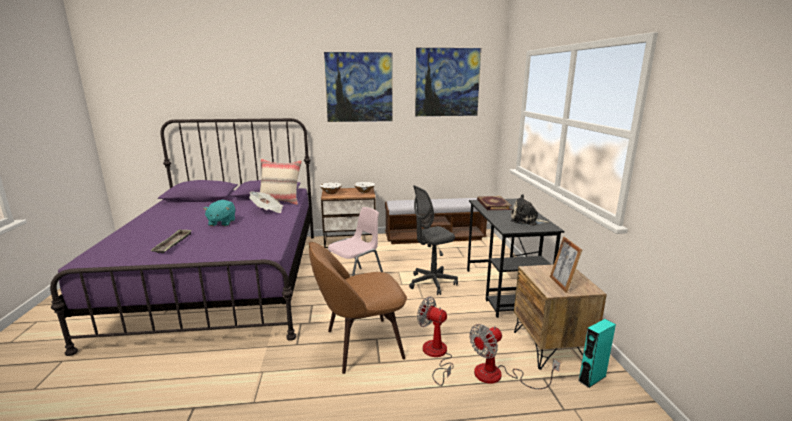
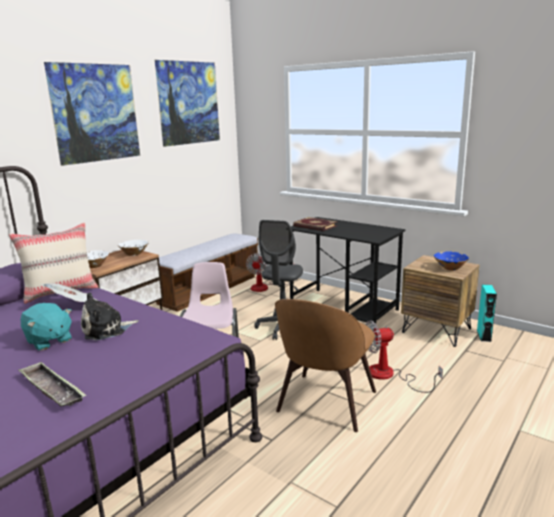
camera: 45 degrees left, 0 degrees up
fan [469,324,560,389] -> fan moved to [246,253,295,292]
plush toy [511,194,549,226] -> plush toy moved to [81,292,139,340]
picture frame [550,236,582,293] -> blue bowl [434,251,469,270]

